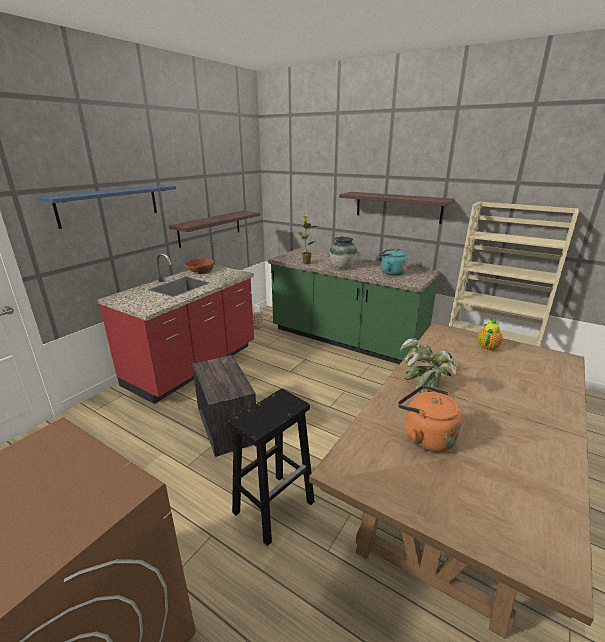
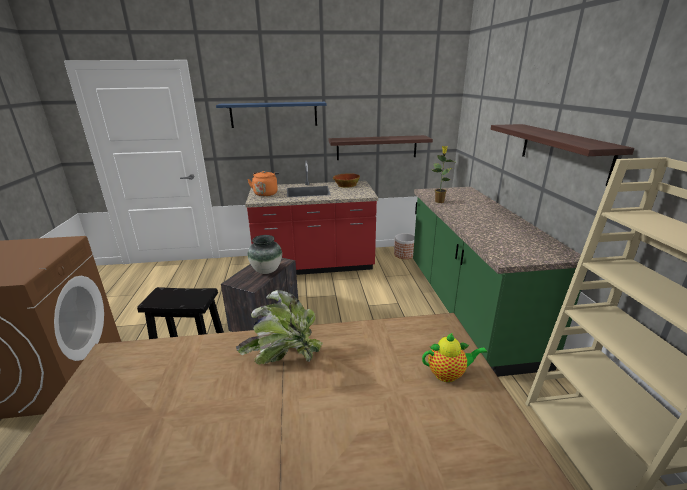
camera: 50 degrees right, 0 degrees up
vase [329,237,357,269] -> vase moved to [248,235,282,274]
turquoise kettle [378,249,408,276] -> none
orange kettle [398,385,462,452] -> orange kettle moved to [247,171,279,196]

